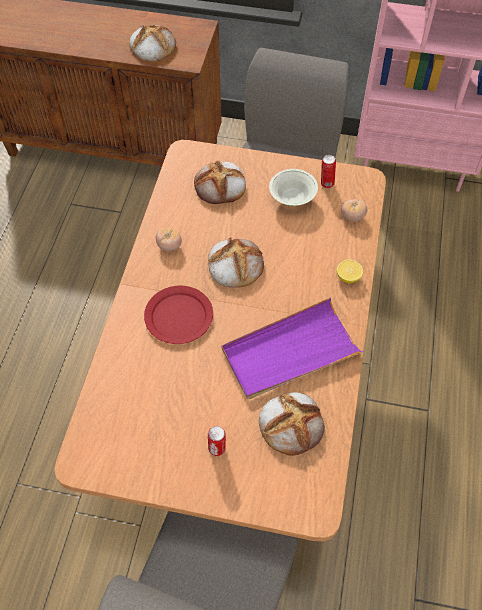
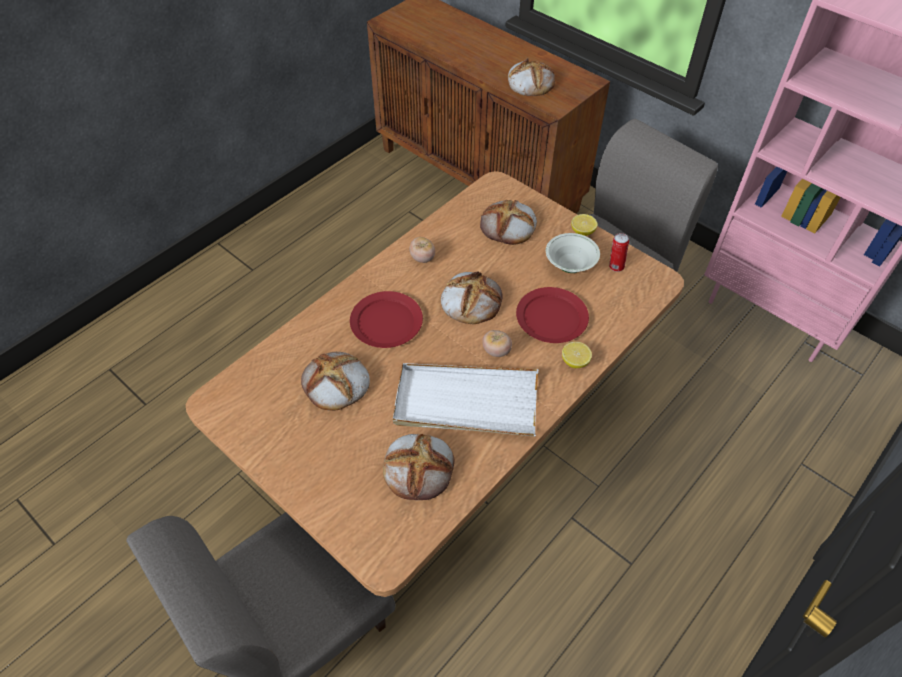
camera: 30 degrees right, 5 degrees down
can [208,426,226,456] -> none
purple tray [222,298,364,399] -> white tray [393,363,538,437]
tomato [341,199,367,221] -> tomato moved to [482,330,512,357]
none -> bread [301,352,370,411]
none -> red plate [516,287,589,343]
none -> lemon [571,214,598,236]

